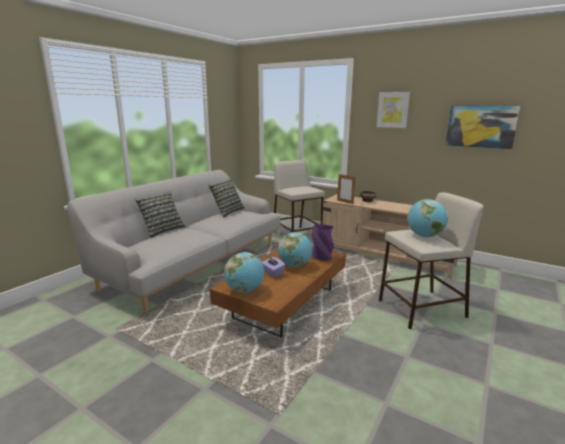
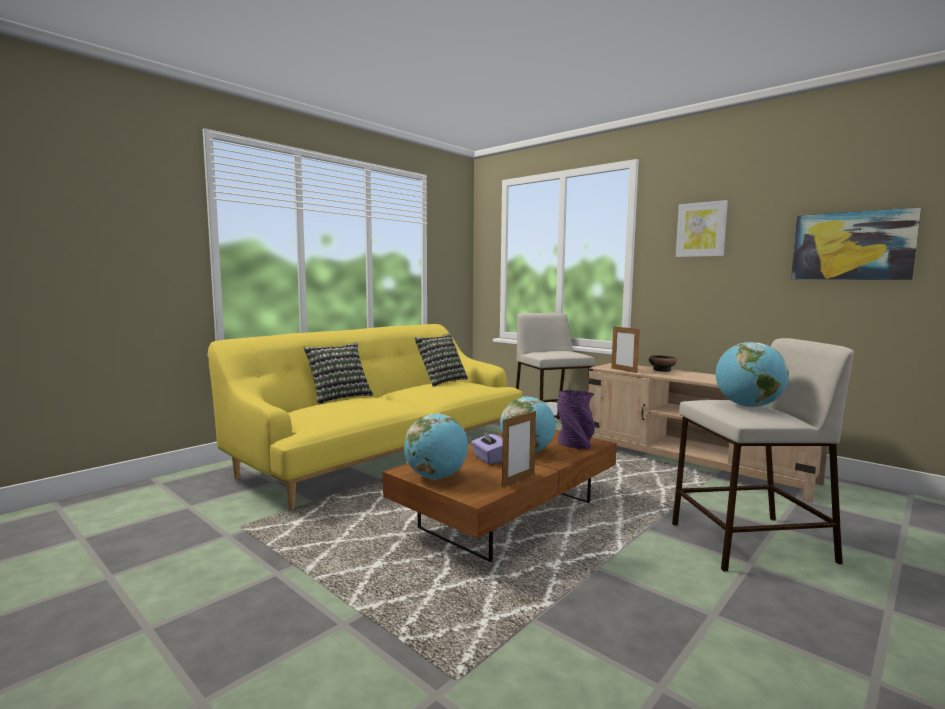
camera: 10 degrees right, 10 degrees down
grey sofa [67,170,280,313] -> yellow sofa [208,324,522,509]
none -> picture frame [502,410,536,488]

